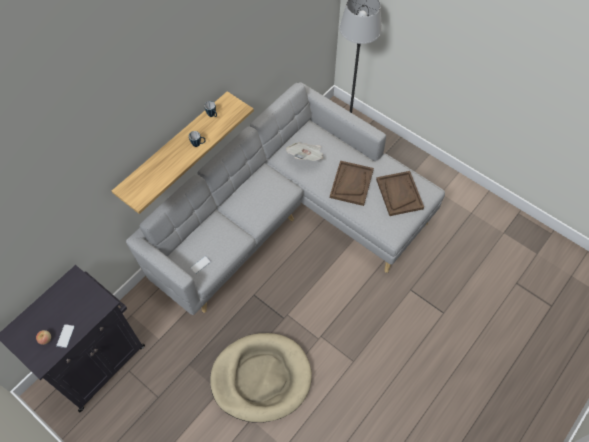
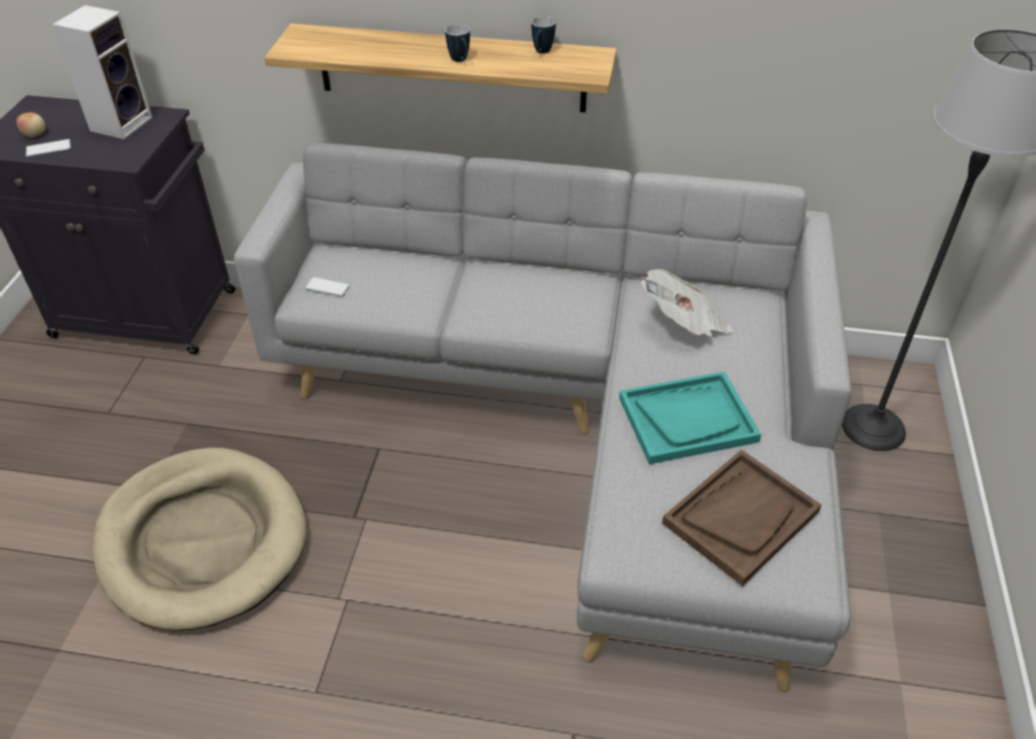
camera: 60 degrees right, 15 degrees down
brown tray [330,160,374,206] -> turquoise tray [619,371,761,464]
none -> speaker [52,5,153,139]

